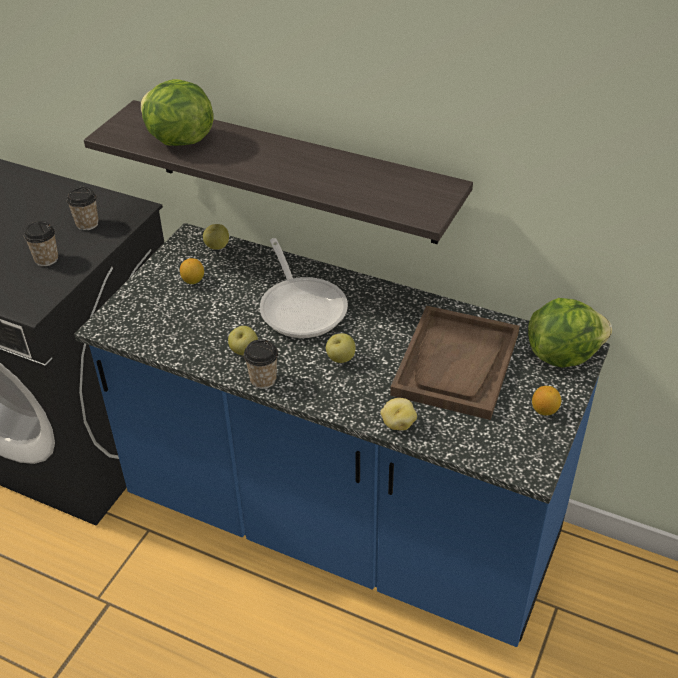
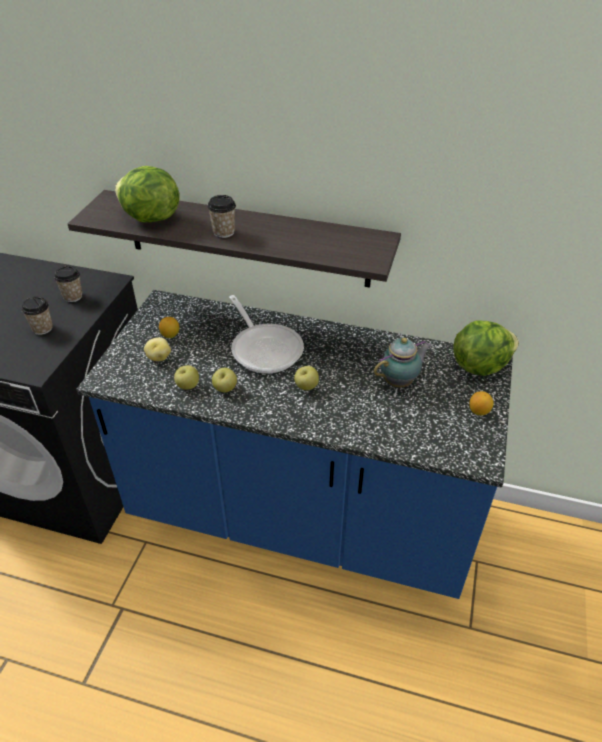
camera: 10 degrees left, 0 degrees up
apple [203,224,229,250] -> apple moved to [174,365,199,390]
cup [244,339,278,389] -> cup moved to [207,195,236,238]
potato [380,398,417,431] -> potato moved to [144,338,171,361]
brown tray [390,306,520,420] -> teapot [374,338,431,387]

